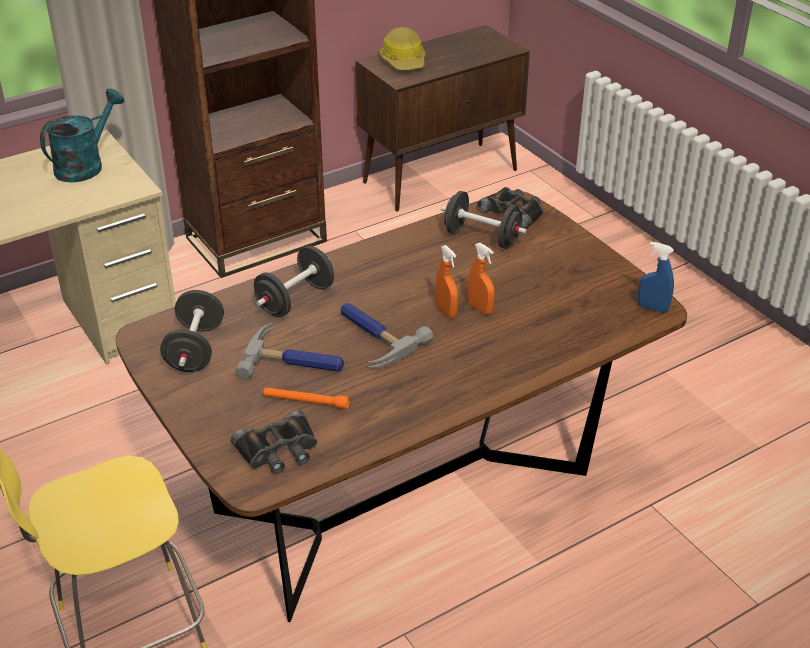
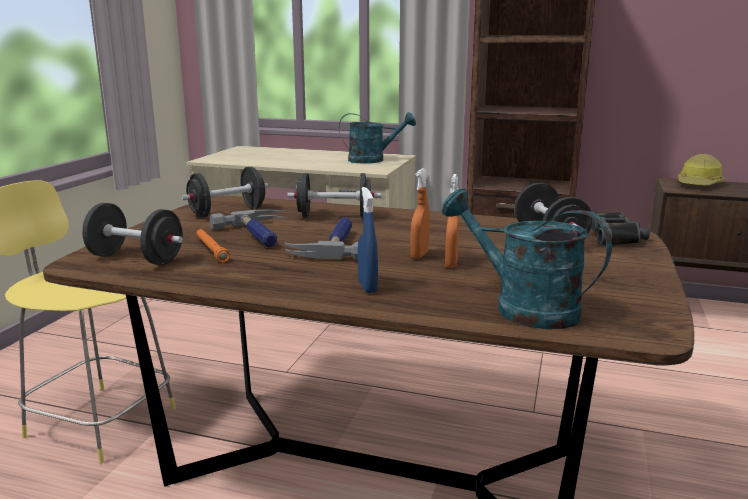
camera: 50 degrees right, 20 degrees down
black binoculars [231,410,317,474] -> black dumbbell [82,203,183,265]
blue spray bottle [638,242,674,313] -> blue spray bottle moved to [358,187,378,293]
none -> turquoise watering can [442,189,612,329]

